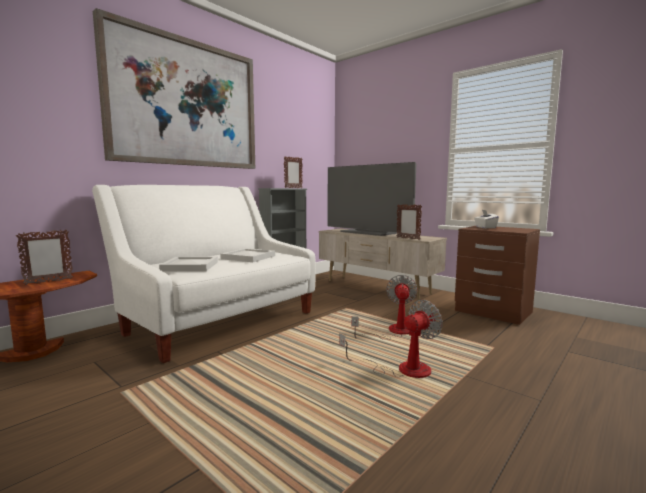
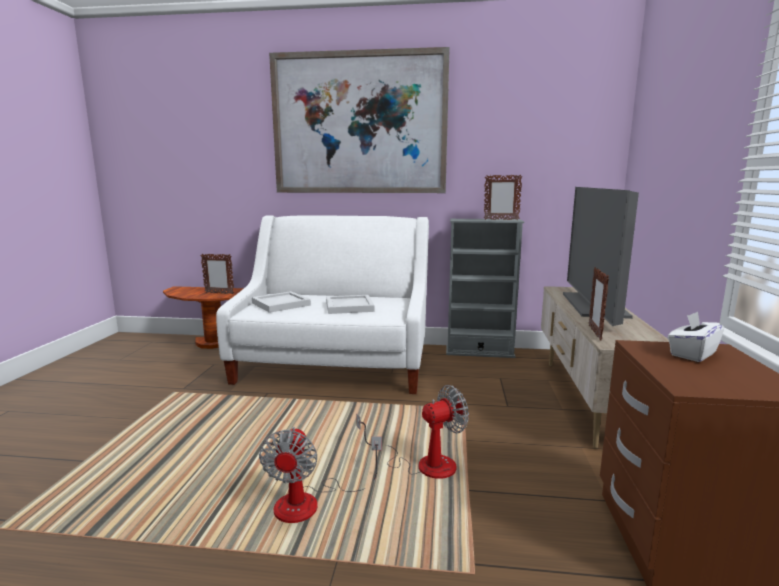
camera: 55 degrees right, 5 degrees up
fan [340,300,443,378] -> fan turned 75 degrees clockwise [259,427,382,523]

